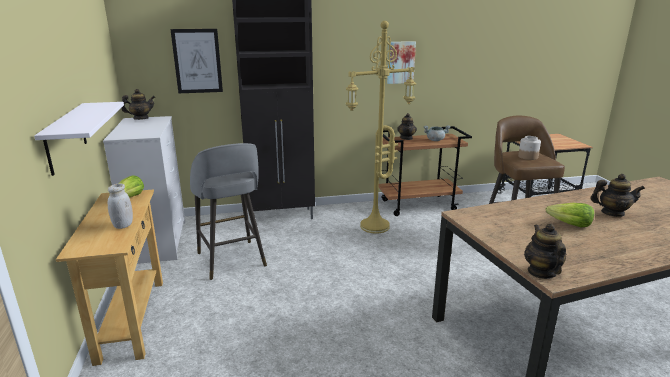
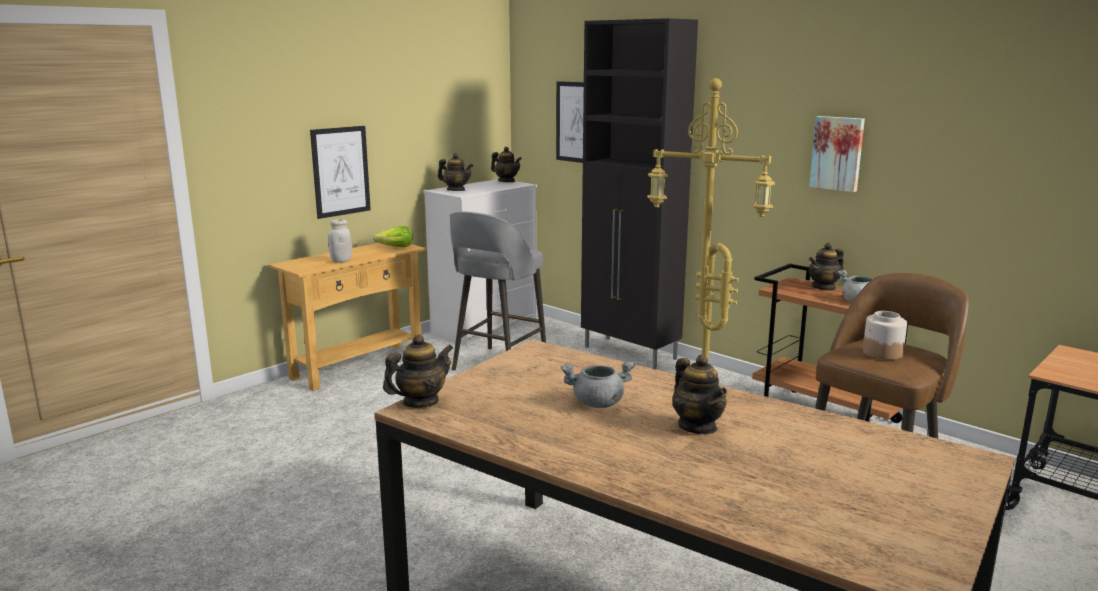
camera: 55 degrees right, 5 degrees down
white shelf [34,102,124,176] -> picture [310,126,371,219]
lettuce [546,203,594,227] -> grey cooking pot [561,361,635,408]
none -> teapot [438,153,473,191]

